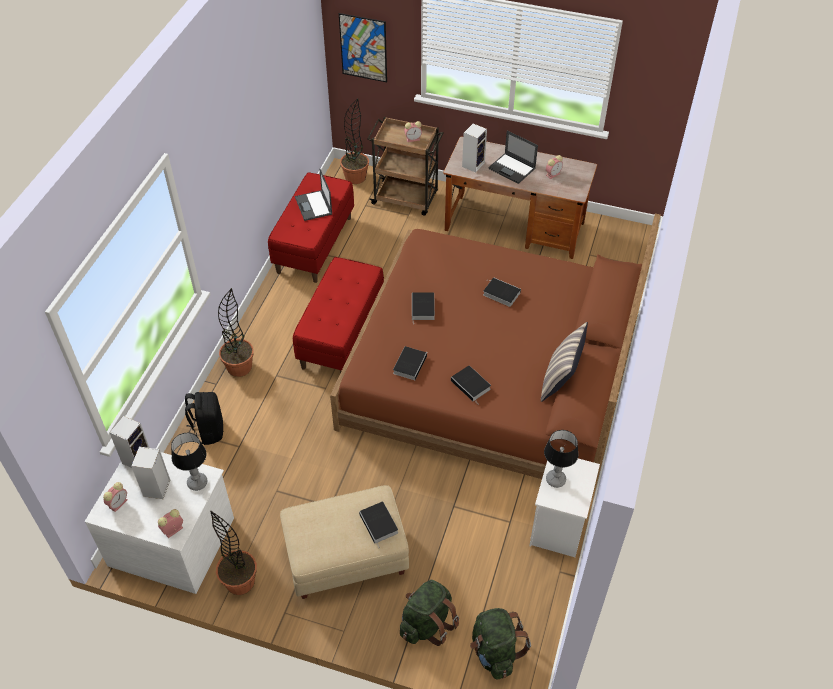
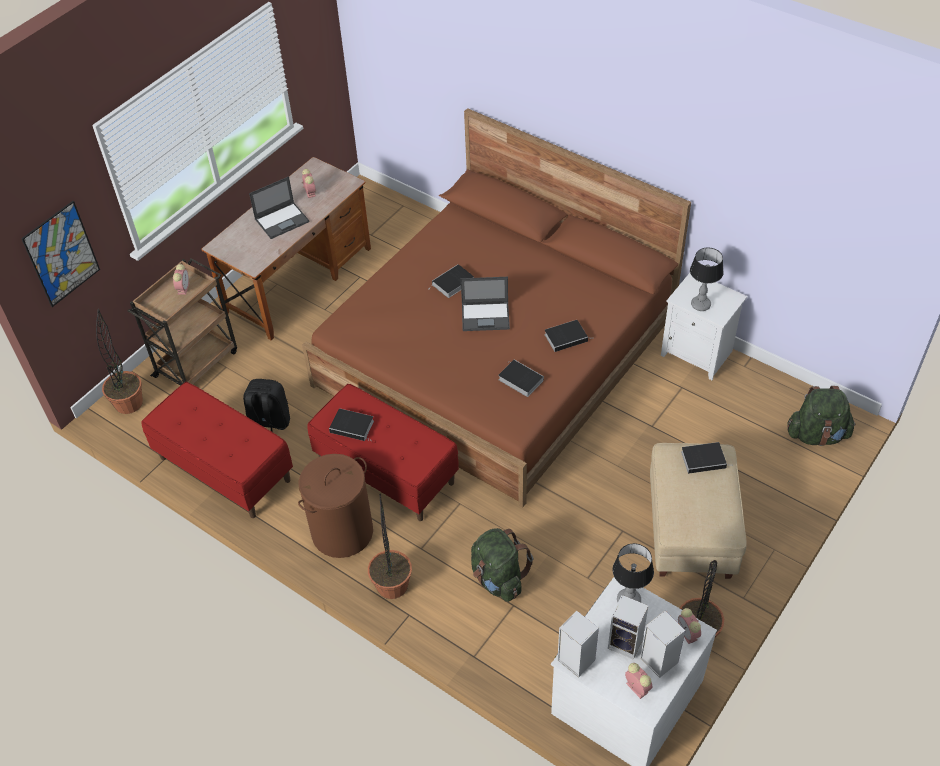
camera: 70 degrees left, 0 degrees up
black backpack [185,392,223,445] -> black backpack moved to [243,379,290,432]
laptop [295,169,332,221] -> laptop moved to [461,277,510,331]
green backpack [400,580,459,646] -> green backpack moved to [471,528,533,602]
book [412,293,435,320] -> book moved to [329,408,374,441]
speaker [462,123,487,173] -> speaker moved to [640,611,686,678]
pillow [541,322,588,402] -> none
none -> brown laundry basket [298,454,373,558]

